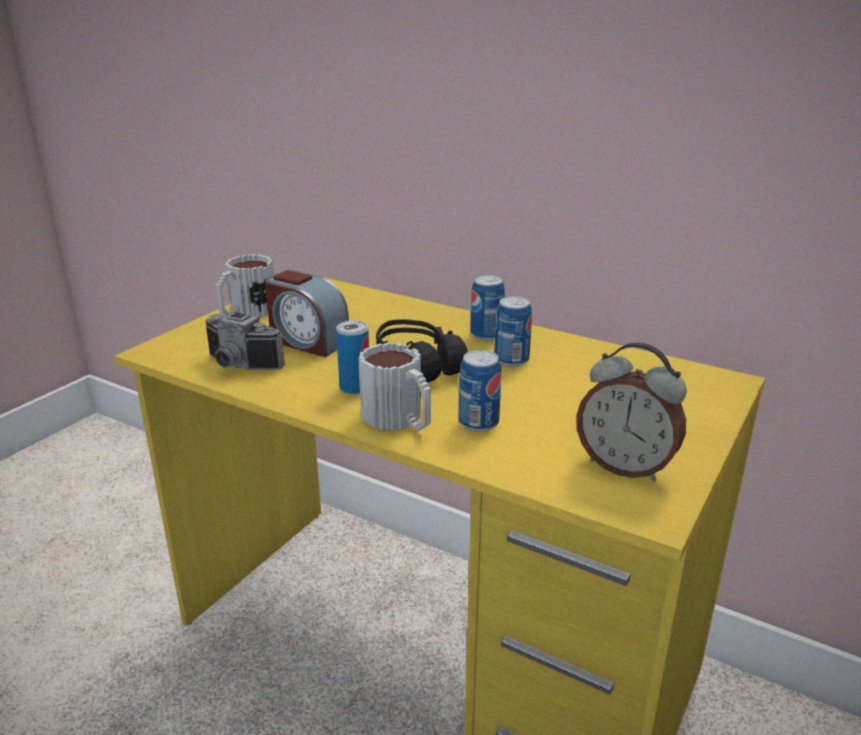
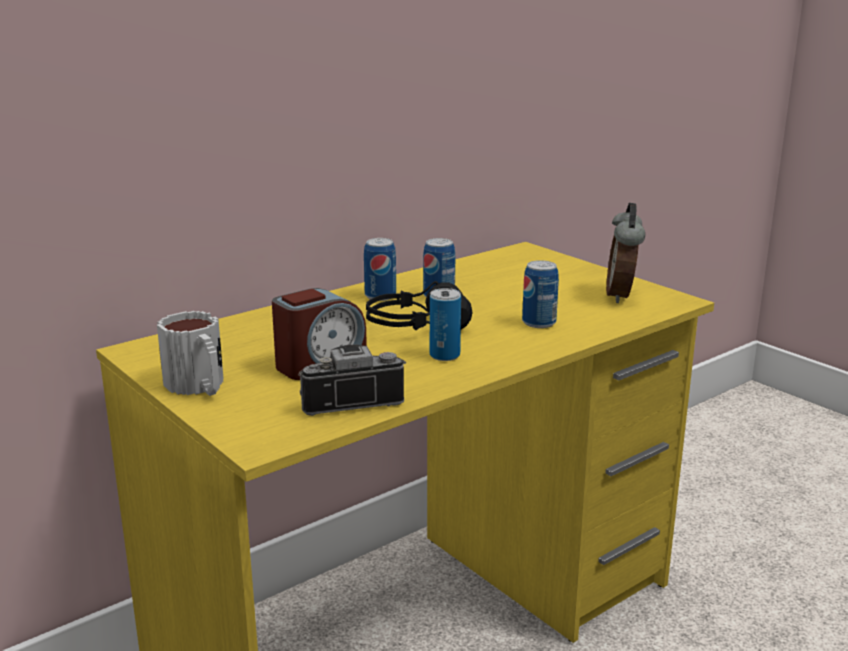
camera: 70 degrees left, 5 degrees down
camera [205,312,285,370] -> camera turned 150 degrees counterclockwise [298,345,406,416]
mug [358,343,431,431] -> none
alarm clock [576,342,687,481] -> alarm clock turned 135 degrees clockwise [606,203,645,303]

